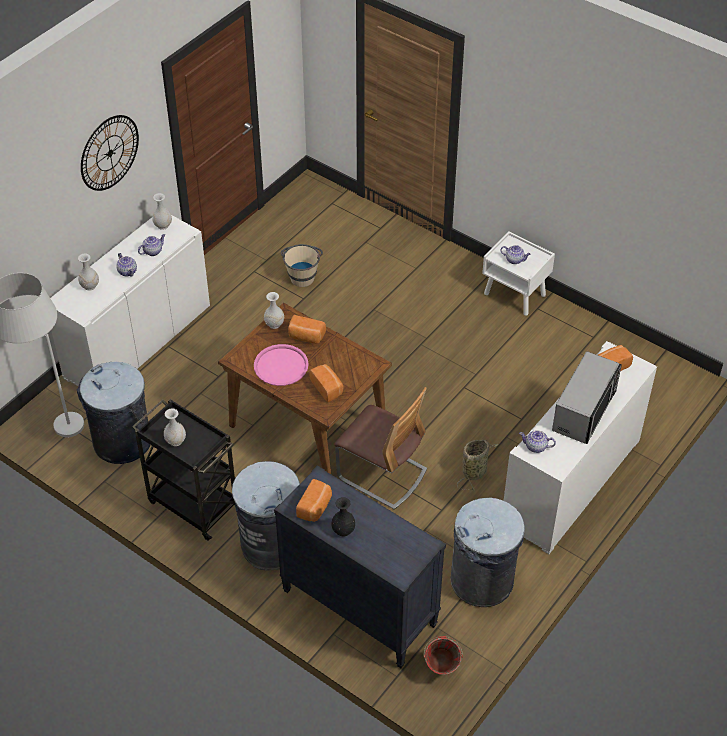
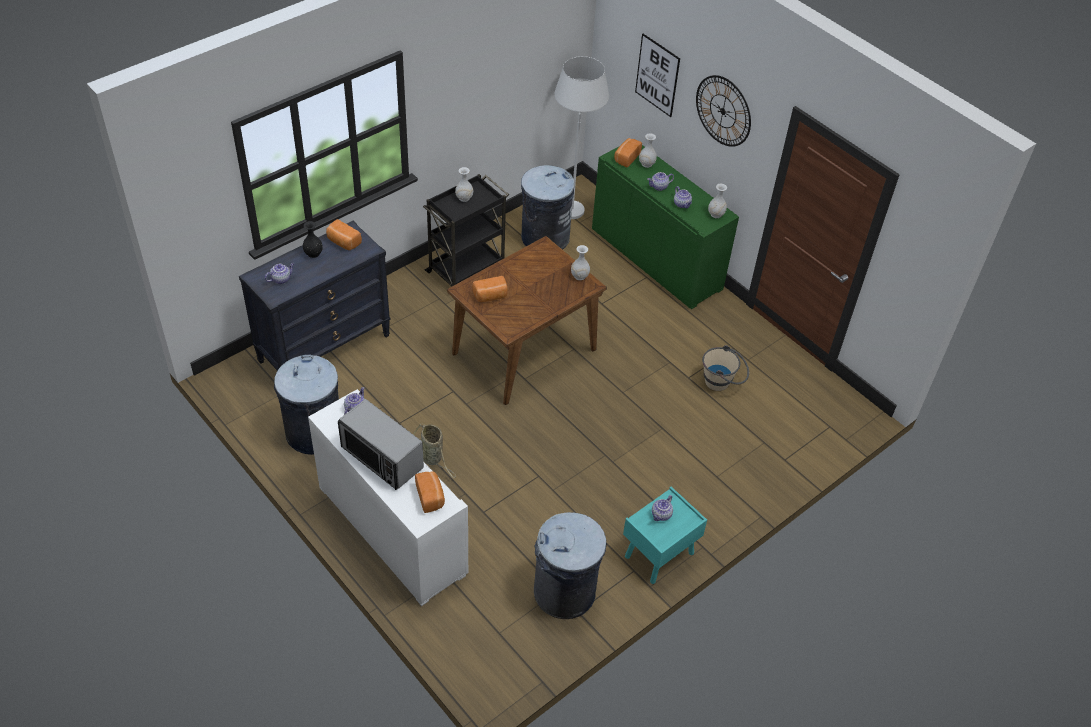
camera: 100 degrees right, 0 degrees up
white cabinet [50,215,210,386] -> green cabinet [592,145,739,309]
grey trash can [232,461,300,570] -> grey trash can moved to [534,512,607,619]
pink tray [254,344,309,386] -> none
bread [288,315,326,344] -> bread moved to [614,138,642,168]
chair [334,387,427,510] -> none
red bucket [424,636,463,675] -> none
white nightstand [482,231,555,316] -> turquoise nightstand [623,487,707,584]
none -> teapot [265,263,295,284]
none -> picture [635,34,680,117]

